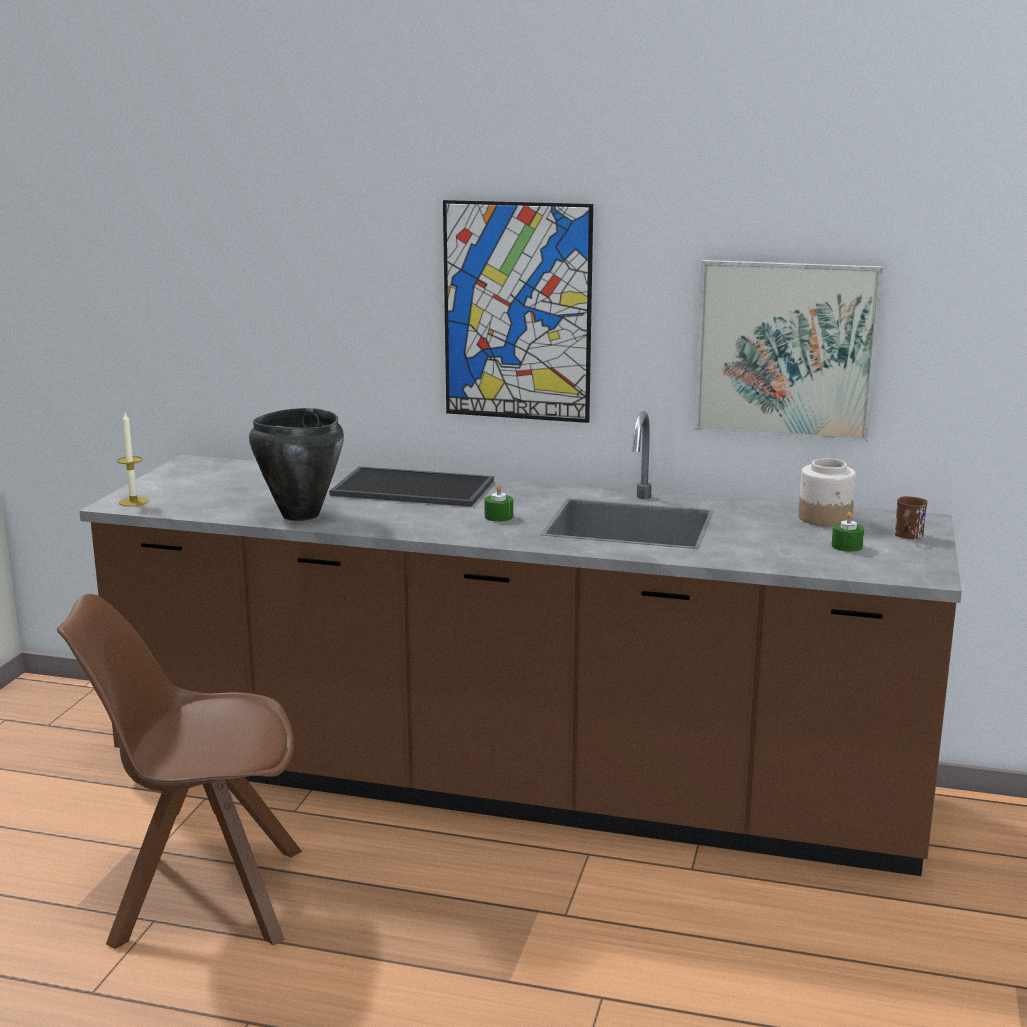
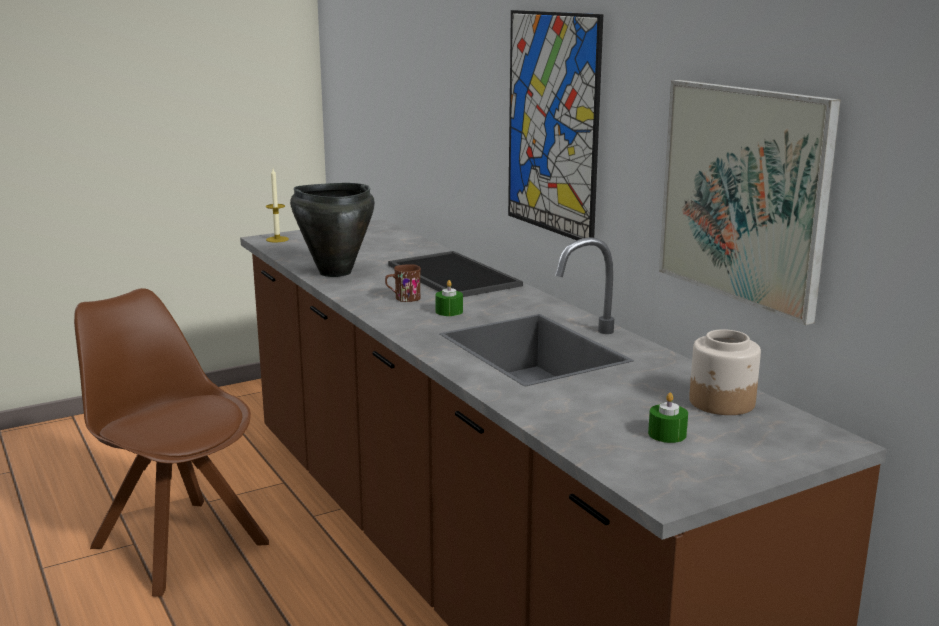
camera: 45 degrees right, 0 degrees up
brown mug [895,496,928,539] -> brown mug moved to [385,264,421,302]

